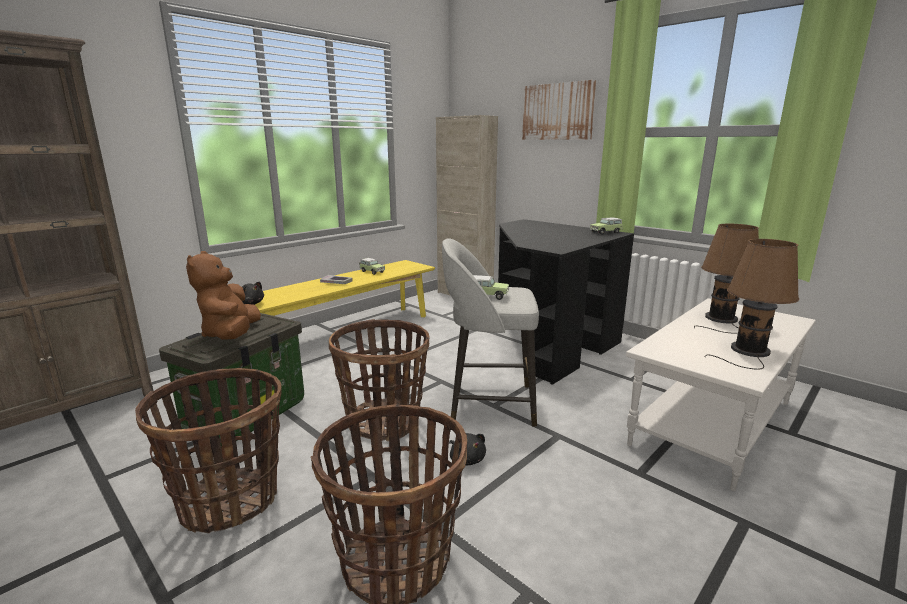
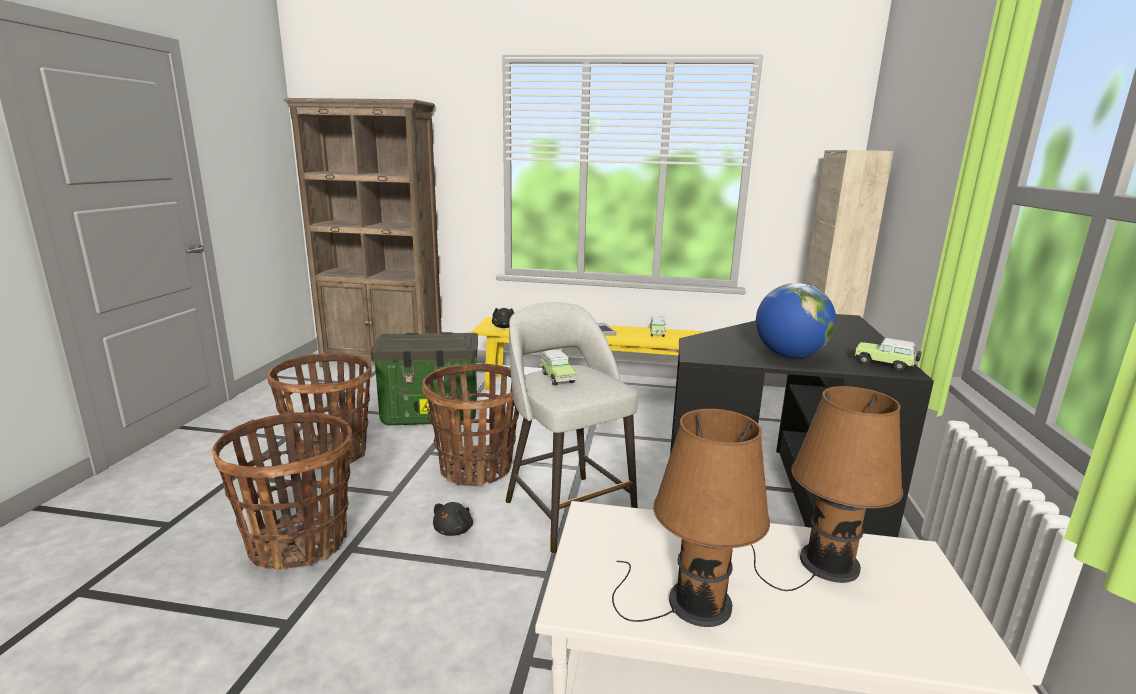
camera: 55 degrees right, 0 degrees up
brown plush toy [186,251,261,340] -> none
picture [522,80,596,140] -> none
none -> globe [756,283,836,358]

